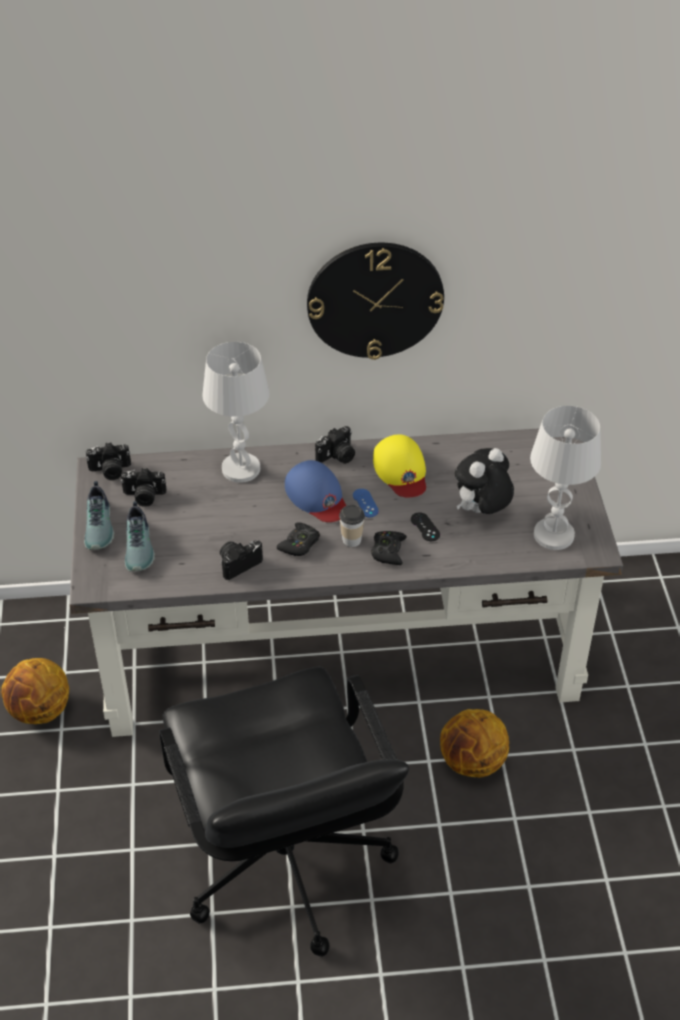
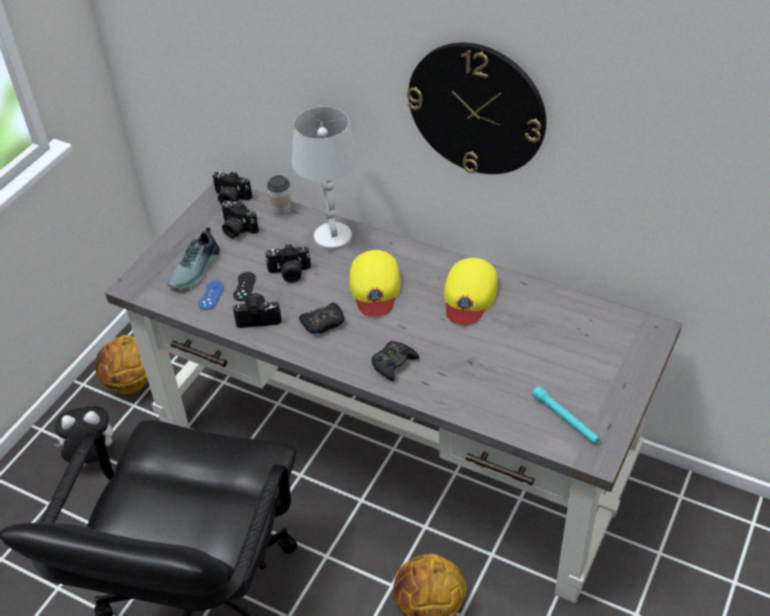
camera: 35 degrees right, 0 degrees up
shoe [84,481,114,550] -> none
blue cap [285,460,347,522] -> yellow cap [349,250,401,316]
camera [315,426,355,464] -> camera moved to [265,244,311,283]
cup [339,505,365,547] -> cup moved to [267,175,290,216]
blue game controller [353,489,379,517] -> blue game controller moved to [198,280,224,310]
black game controller [411,512,440,541] -> black game controller moved to [233,272,256,301]
plush toy [455,448,514,514] -> plush toy moved to [54,406,113,464]
white table lamp [530,406,601,550] -> turquoise flashlight [532,386,600,444]

